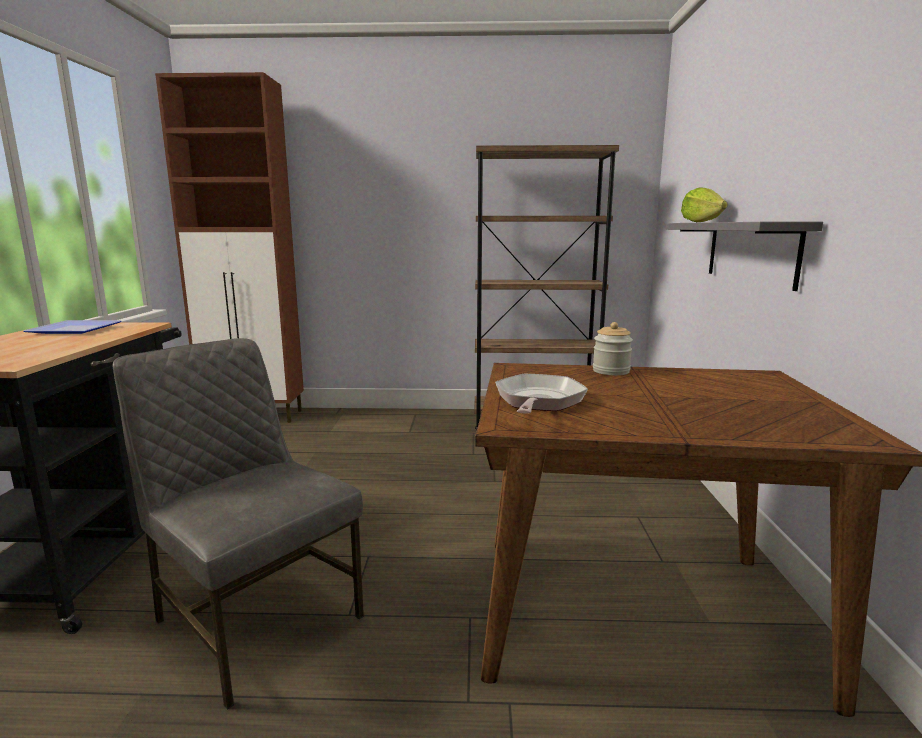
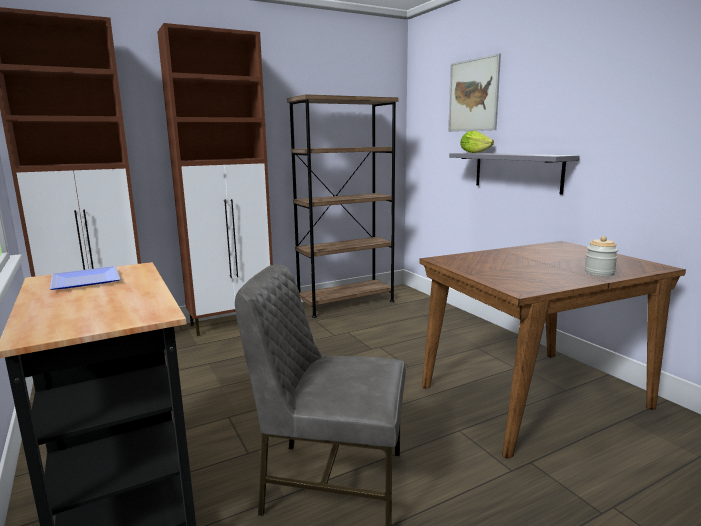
camera: 30 degrees left, 0 degrees up
frying pan [495,373,588,414] -> none
jar [593,322,633,375] -> jar moved to [585,236,618,276]
none -> brown cabinet [157,23,273,336]
none -> picture [448,53,501,132]

